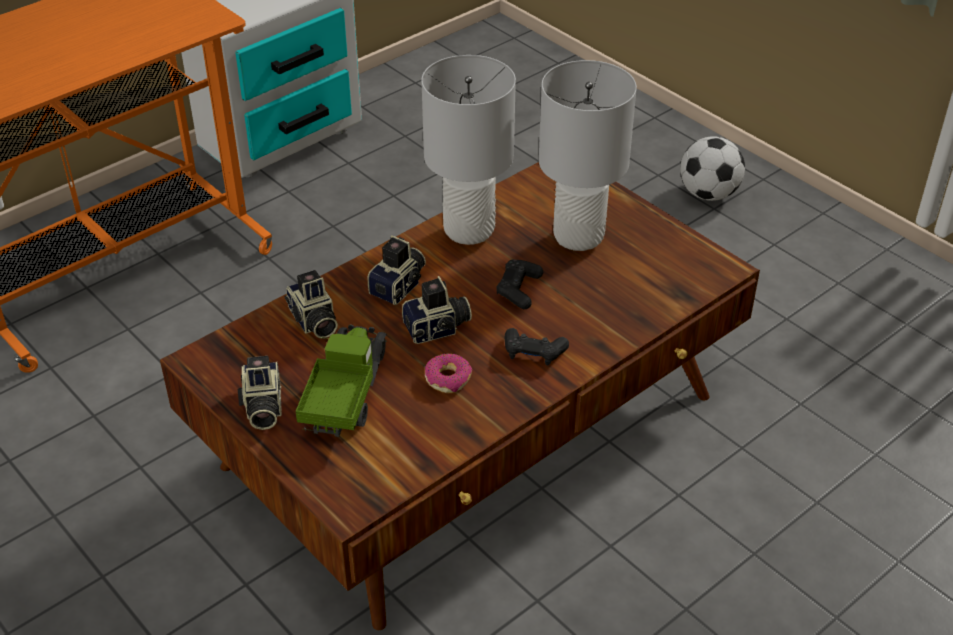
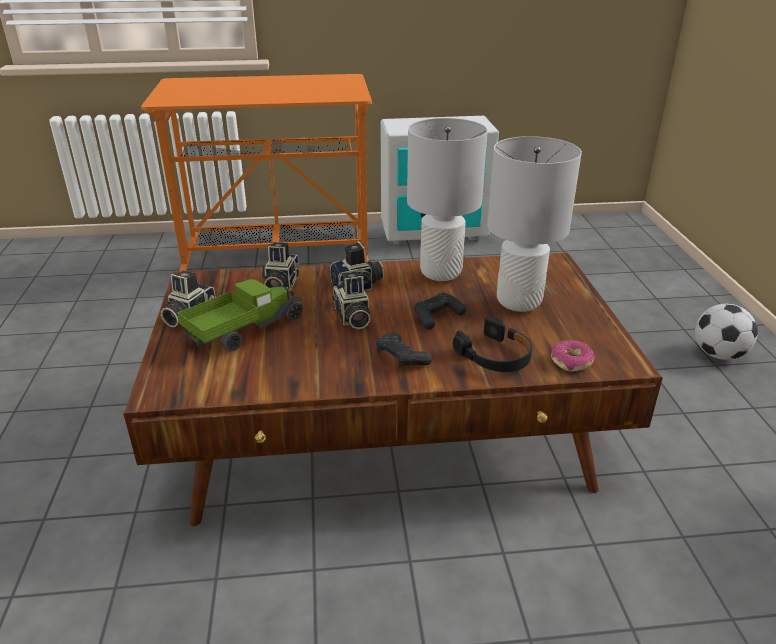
camera: 35 degrees right, 10 degrees down
camera [402,276,472,344] -> camera turned 60 degrees clockwise [332,272,371,329]
donut [425,353,473,393] -> donut moved to [551,340,595,372]
none -> black headphones [453,317,532,372]

